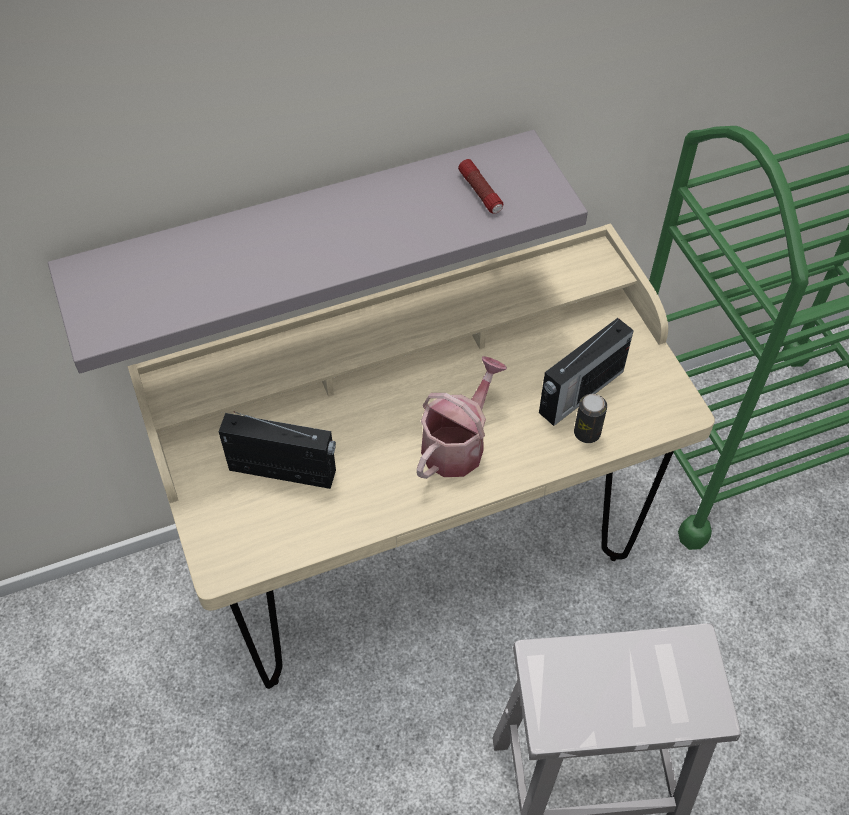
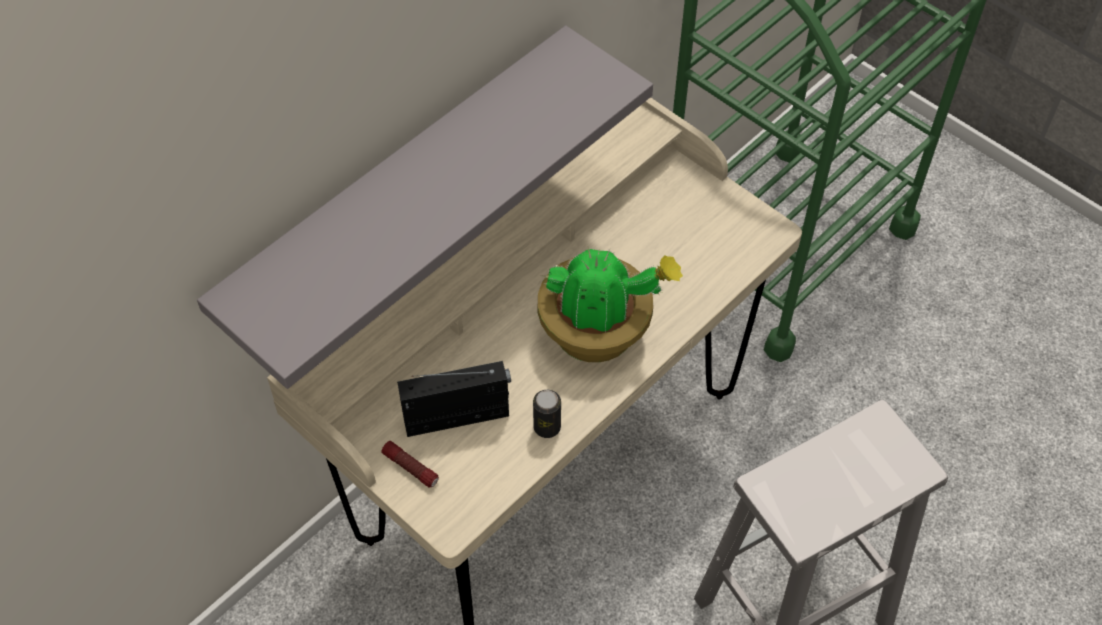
camera: 25 degrees left, 0 degrees up
watering can [417,356,507,479] -> potted plant [537,244,683,362]
flashlight [458,159,503,213] -> flashlight moved to [381,441,439,488]
radio [539,318,634,426] -> none
can [574,394,607,443] -> can moved to [533,390,561,438]

